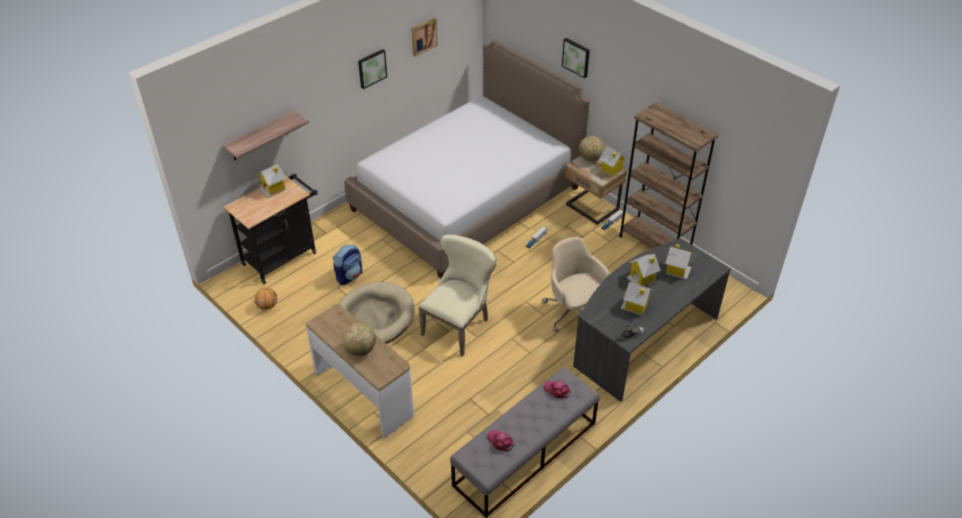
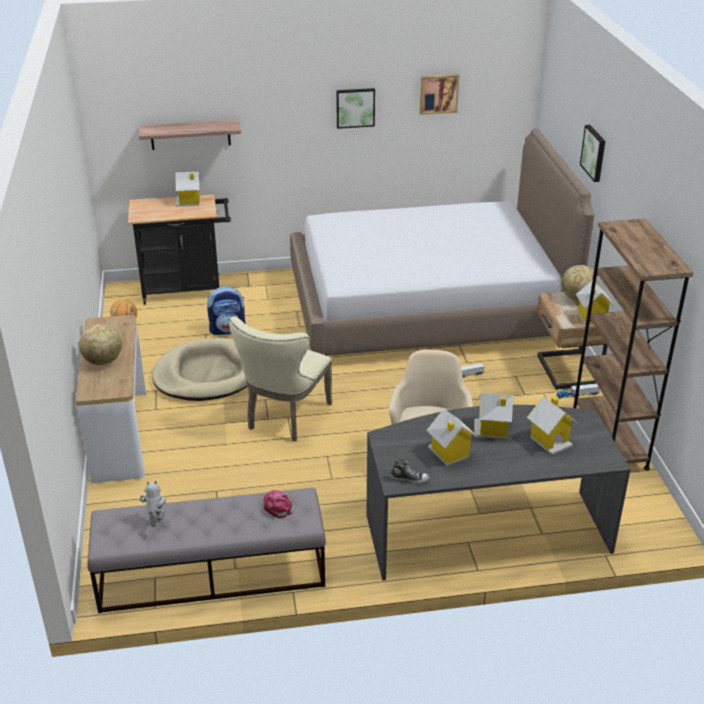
camera: 35 degrees right, 10 degrees down
beige chair [419,235,497,356] -> beige chair turned 135 degrees clockwise [229,316,332,441]
pink cap [487,430,514,451] -> toy robot [140,481,166,527]

